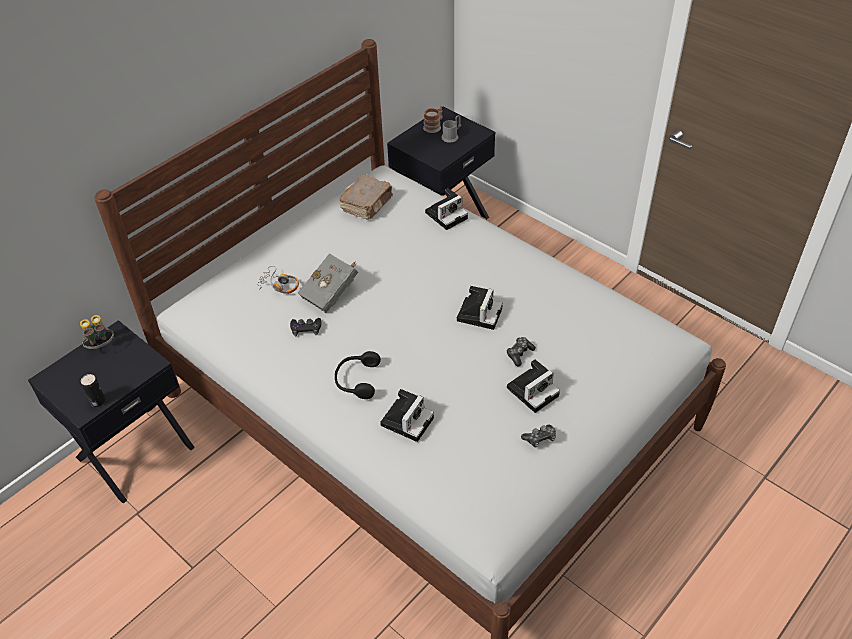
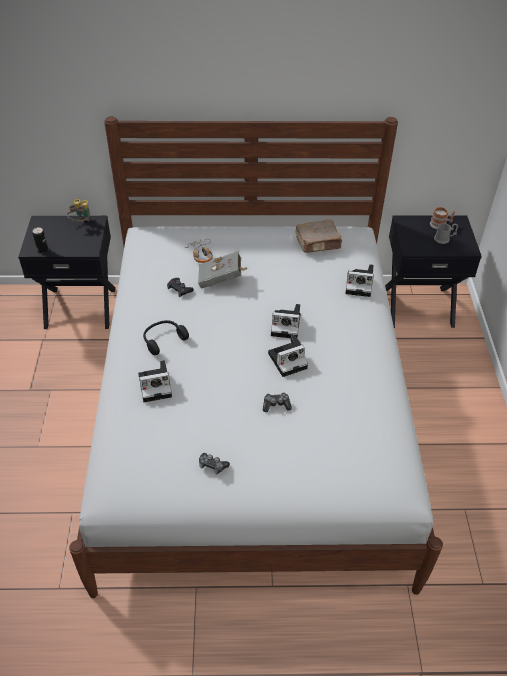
camera: 45 degrees right, 0 degrees up
camera [507,359,560,413] -> camera moved to [271,304,301,338]

